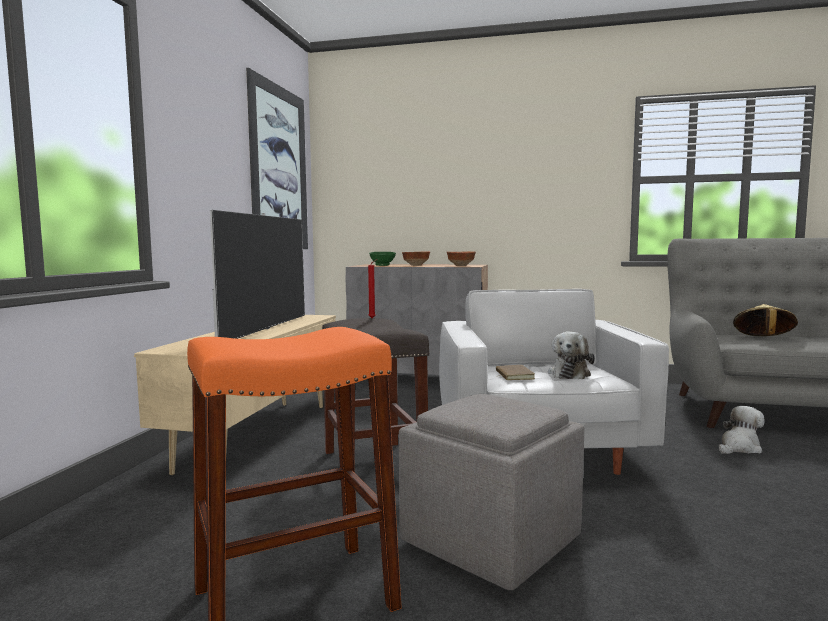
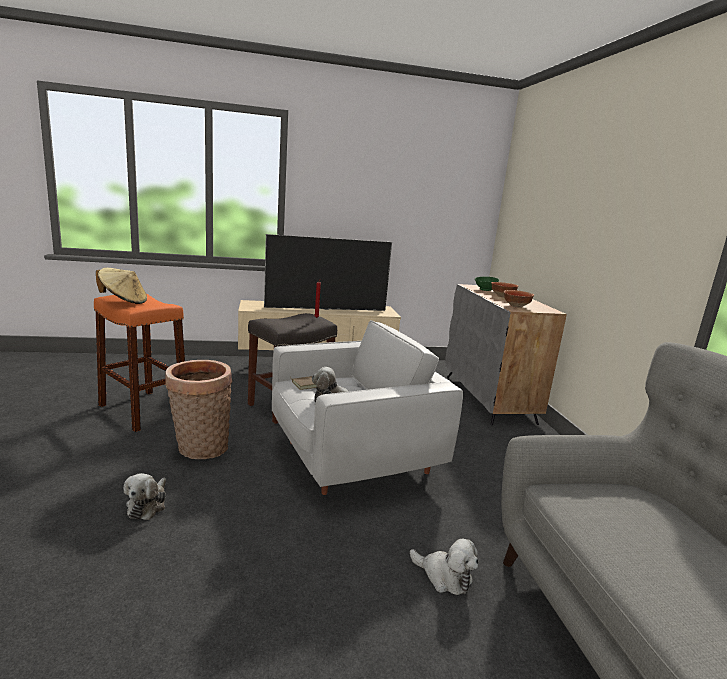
camera: 65 degrees right, 10 degrees up
picture [246,68,308,249] -> none
grey ottoman [399,394,584,590] -> basket [165,360,233,459]
beige hat [733,304,798,336] -> beige hat moved to [96,268,147,304]
none -> plush toy [123,473,166,520]

